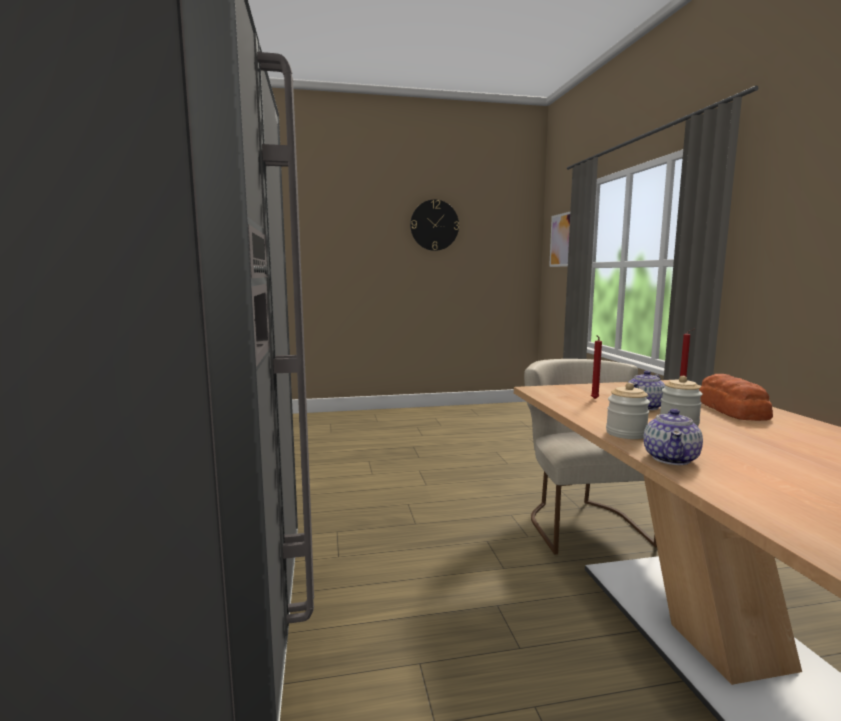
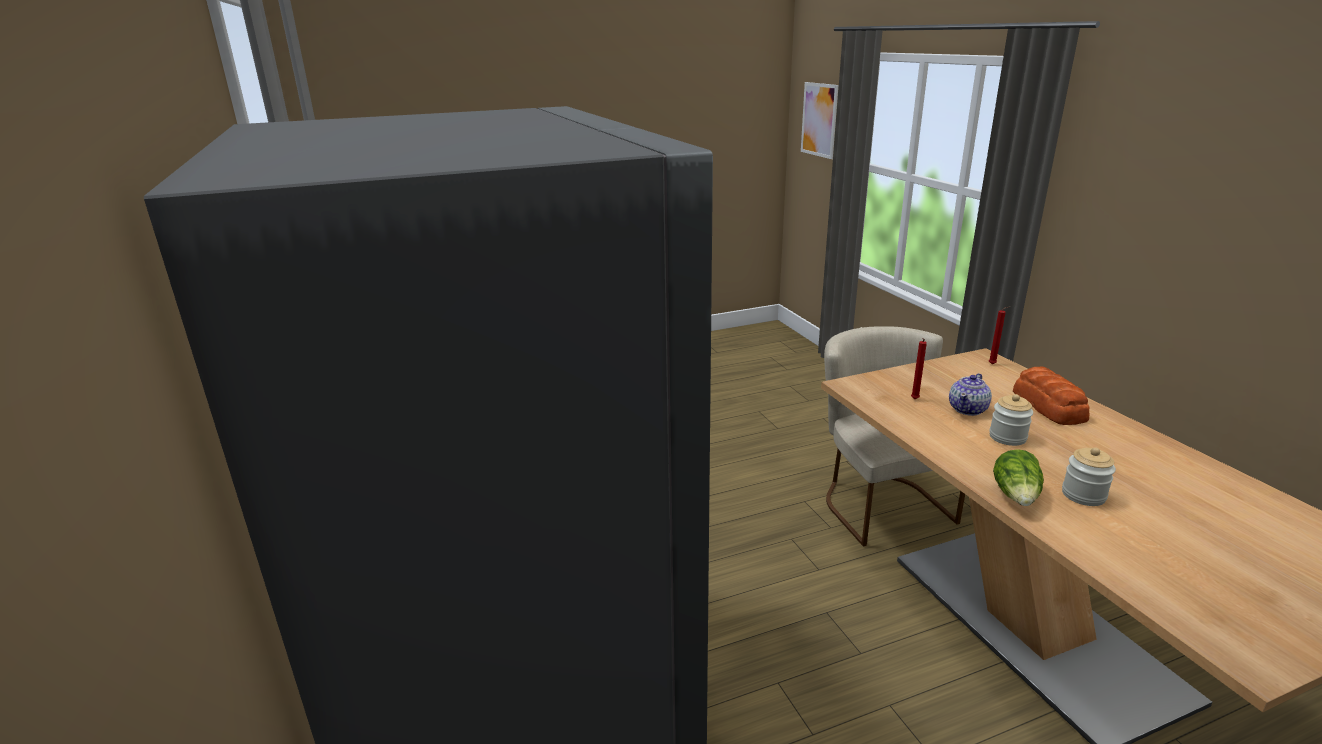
camera: 10 degrees left, 15 degrees up
wall clock [410,200,459,251] -> none
jar [606,383,650,439] -> jar moved to [1062,447,1116,506]
teapot [643,409,703,465] -> lettuce [993,449,1044,506]

